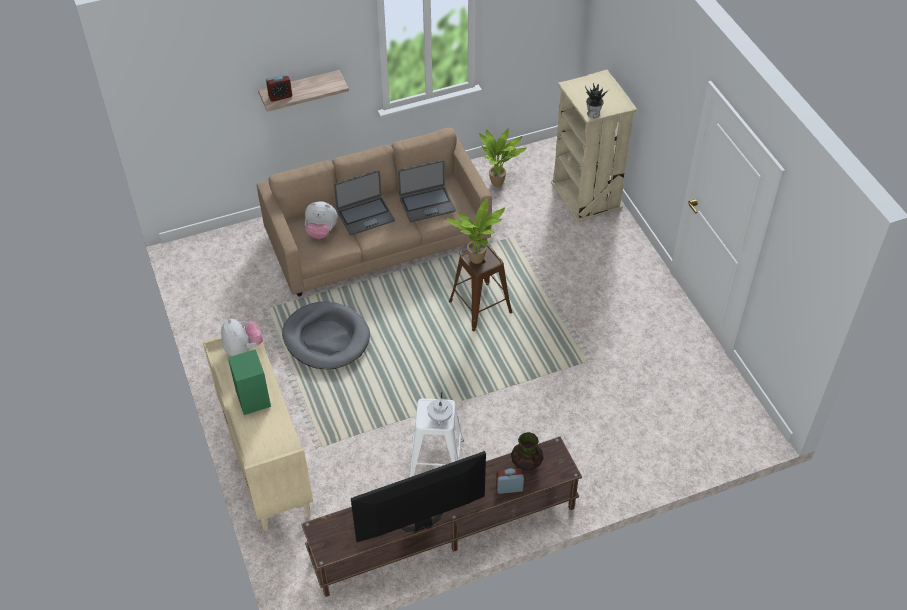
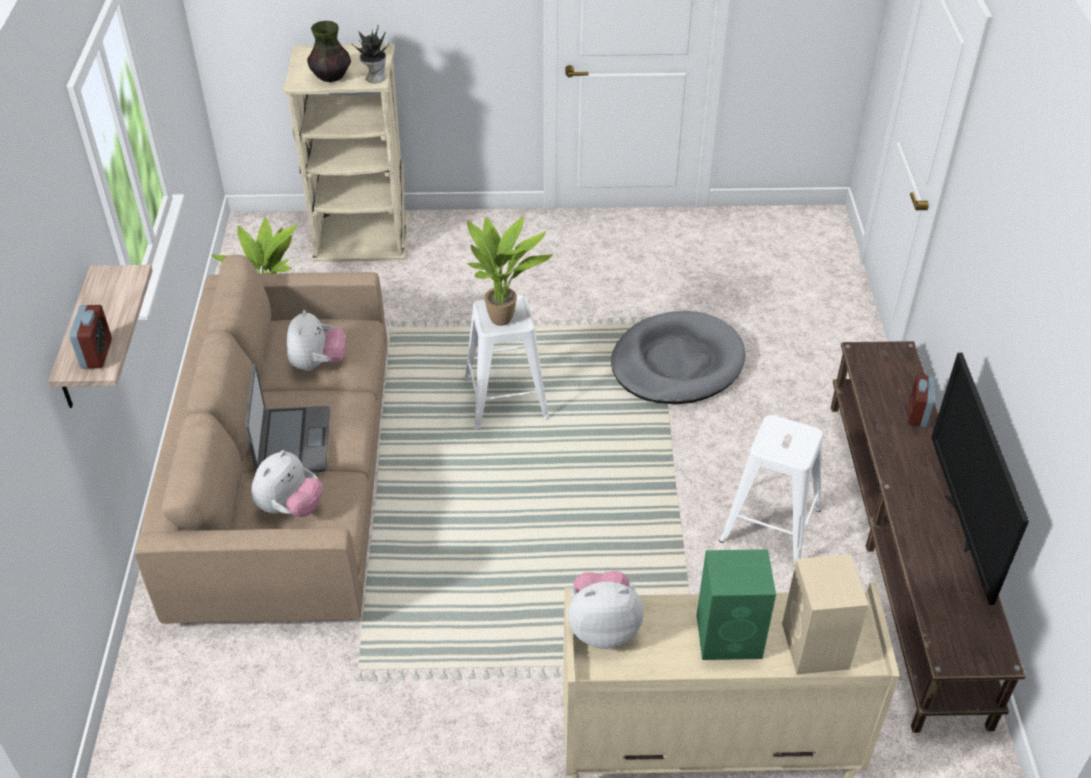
camera: 70 degrees left, 5 degrees down
grey dog bed [282,302,370,369] -> grey dog bed moved to [611,311,746,404]
laptop [398,160,455,222] -> plush toy [287,310,346,371]
white teapot [427,392,453,426] -> none
brown stool [449,245,513,331] -> white stool [464,295,550,430]
vase [511,432,544,471] -> vase moved to [307,21,351,82]
none -> beige speaker [782,554,869,674]

